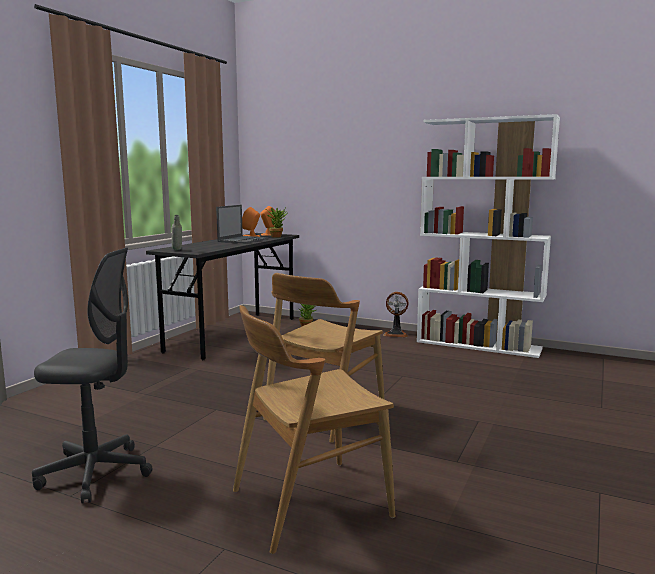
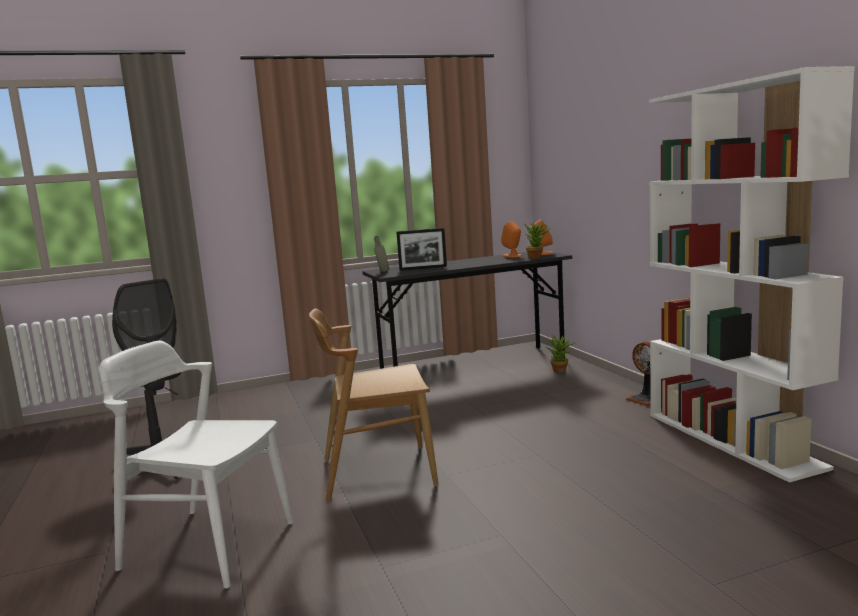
camera: 45 degrees right, 0 degrees up
laptop [216,205,269,243] -> none
brown chair [233,305,395,554] -> white chair [99,341,293,589]
none -> picture frame [396,228,447,271]

